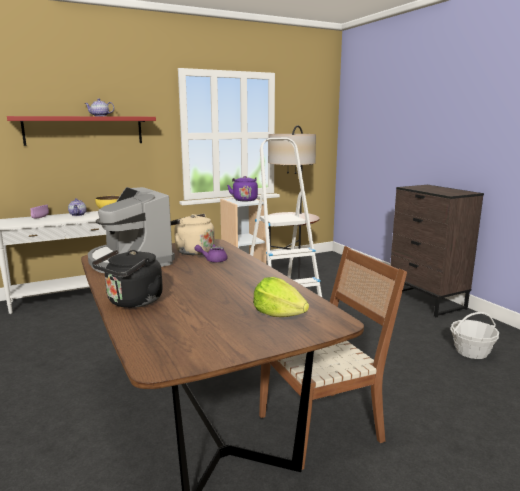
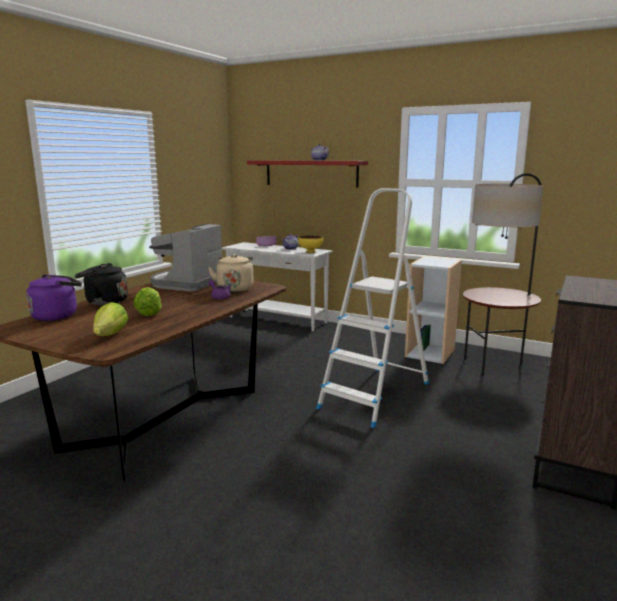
camera: 55 degrees right, 0 degrees up
purple kettle [227,176,258,202] -> purple kettle moved to [26,275,82,321]
chair [259,246,407,470] -> none
basket [450,312,500,359] -> none
none -> lettuce [134,287,162,316]

